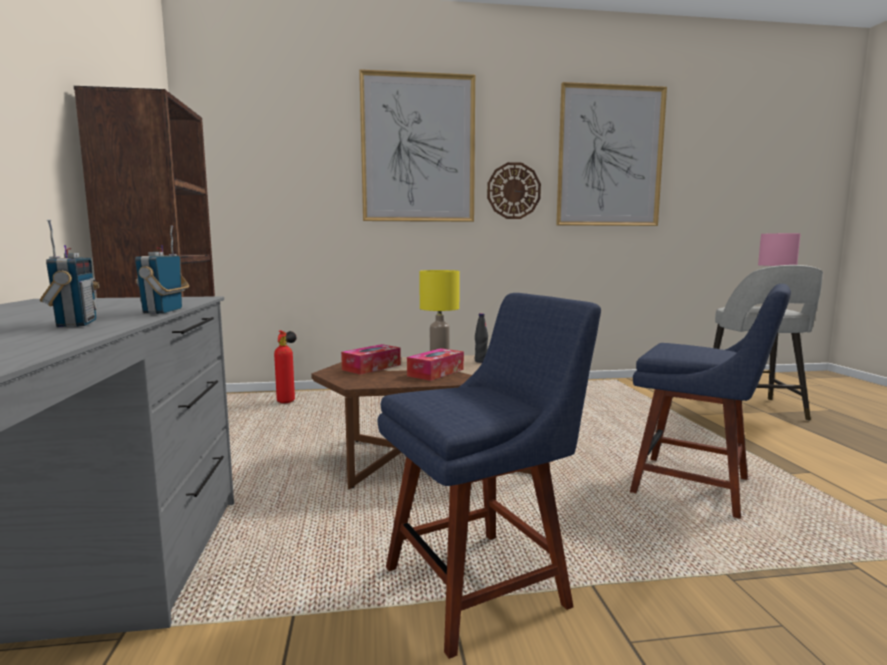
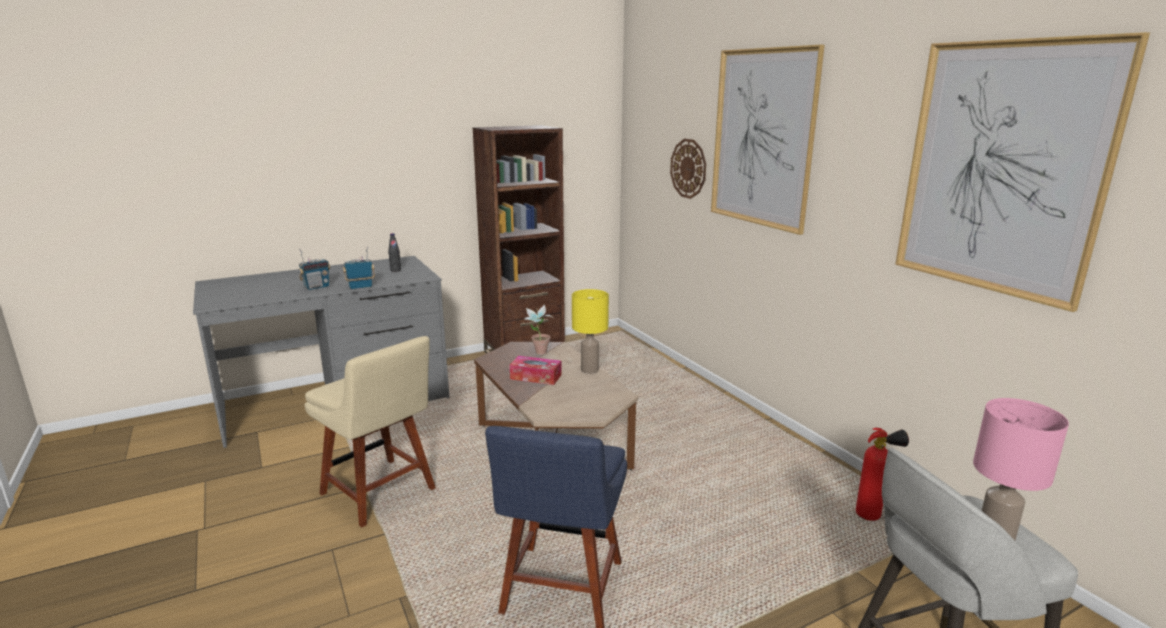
camera: 70 degrees right, 10 degrees up
fire extinguisher [274,331,296,403] -> fire extinguisher moved to [856,428,909,521]
tissue box [341,344,401,375] -> potted plant [524,305,552,355]
blue chair [378,293,601,659] -> beige chair [305,336,436,527]
black bottle [475,313,488,363] -> black bottle moved to [388,233,401,272]
wall clock [487,162,541,219] -> wall clock moved to [670,139,706,199]

